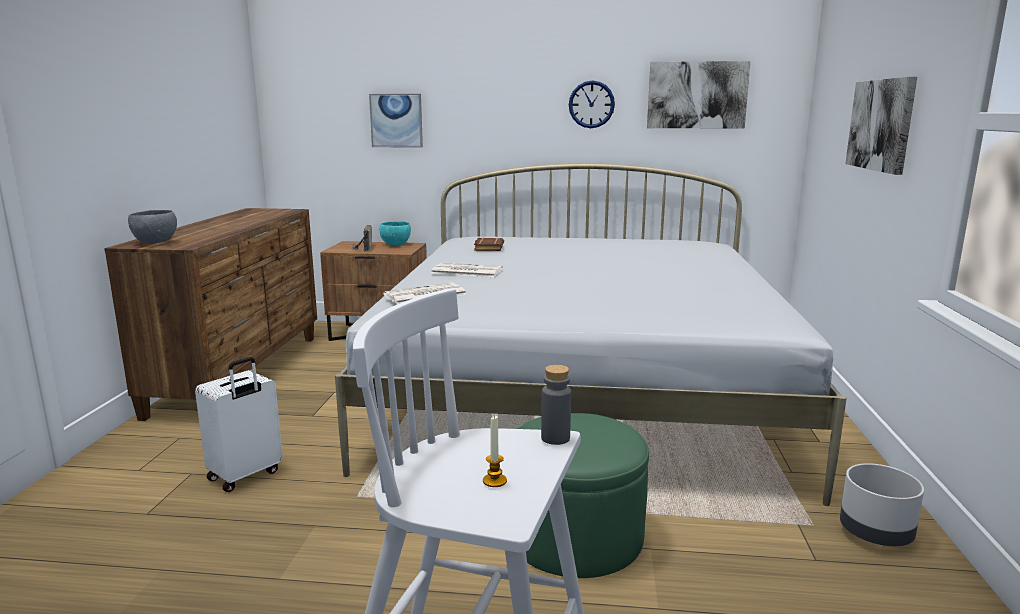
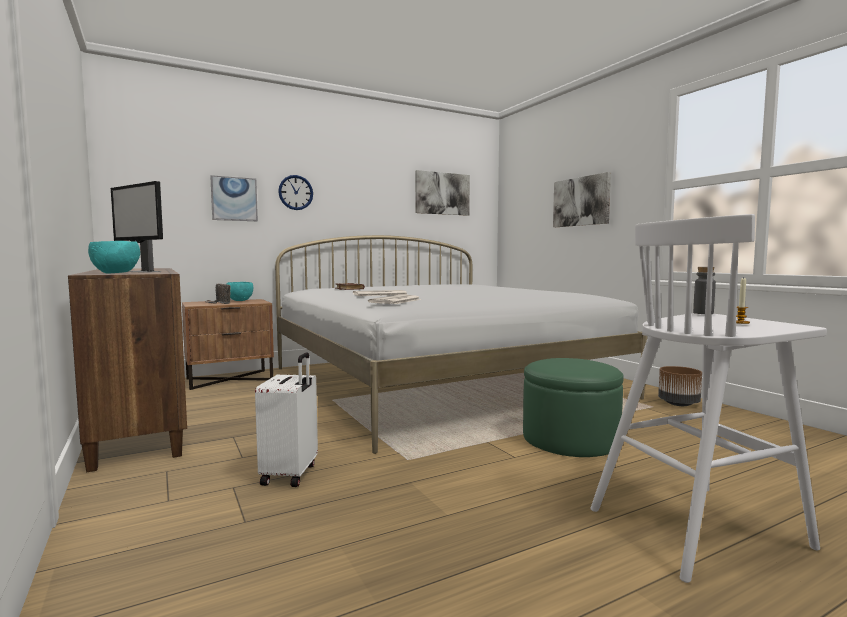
camera: 35 degrees left, 10 degrees down
grey bowl [128,210,177,244] -> turquoise bowl [88,241,140,273]
wall clock [569,80,615,128] -> wall clock moved to [278,175,313,210]
grey planter [840,463,924,546] -> brown planter [658,366,702,406]
none -> monitor [111,181,163,273]

